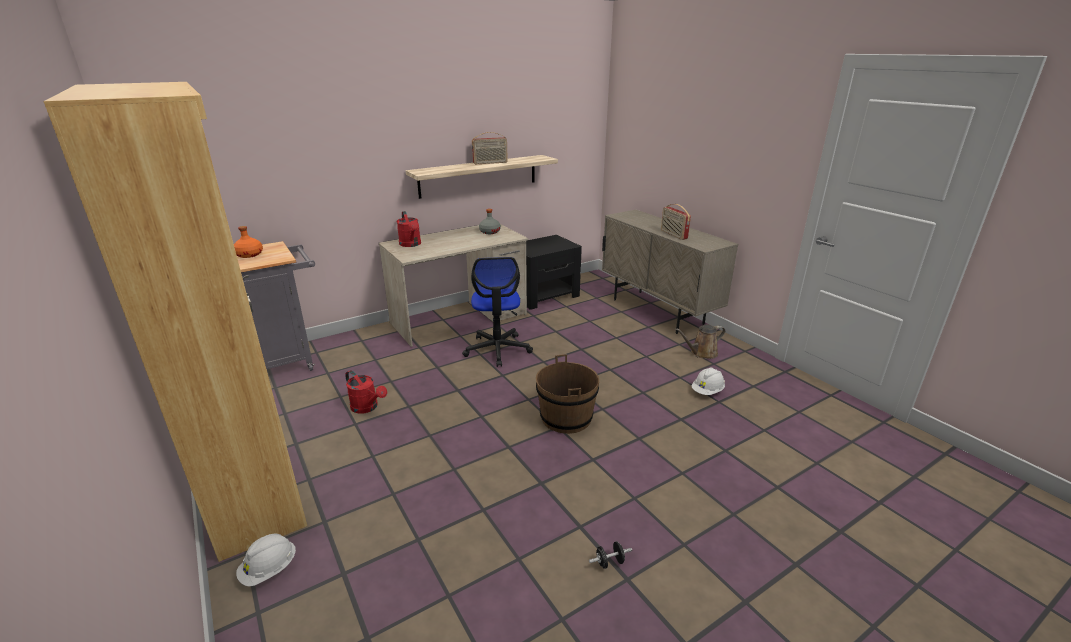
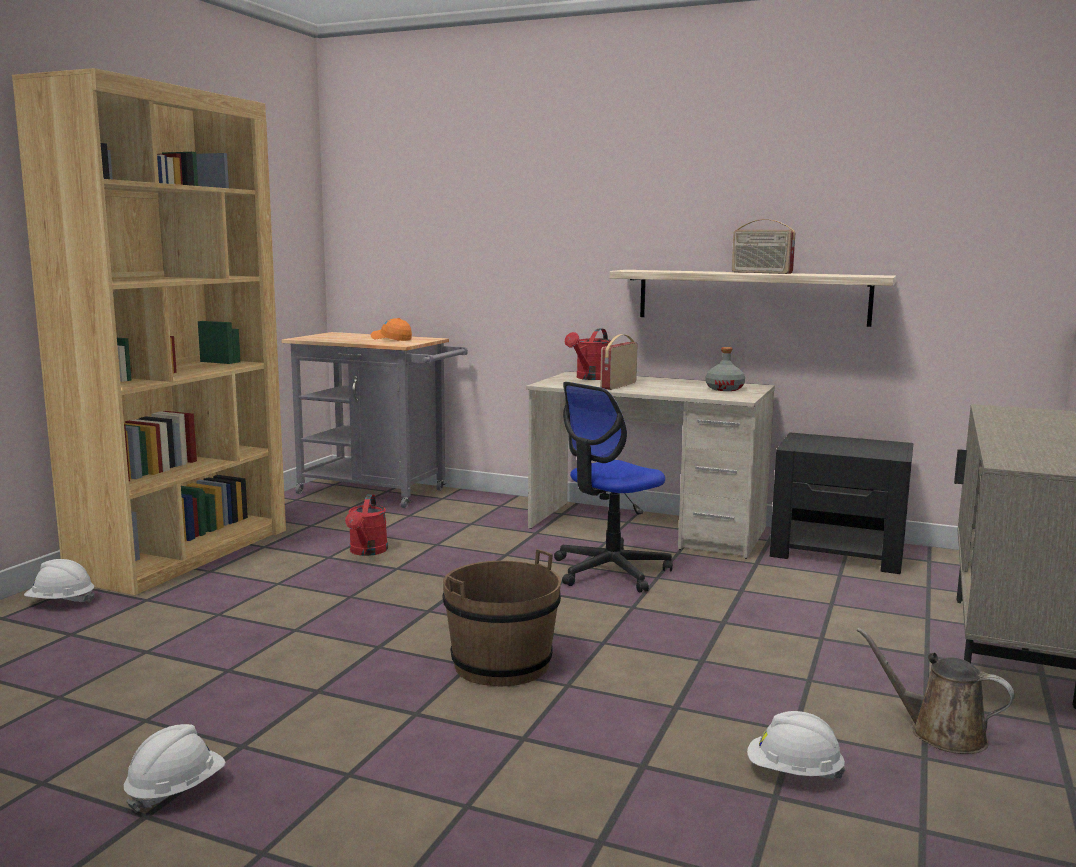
camera: 55 degrees right, 15 degrees down
orange bottle [234,226,263,258] -> orange cap [371,318,412,341]
black dumbbell [589,541,632,569] -> white hard hat [124,724,226,813]
radio [661,204,691,240] -> radio moved to [600,334,637,390]

